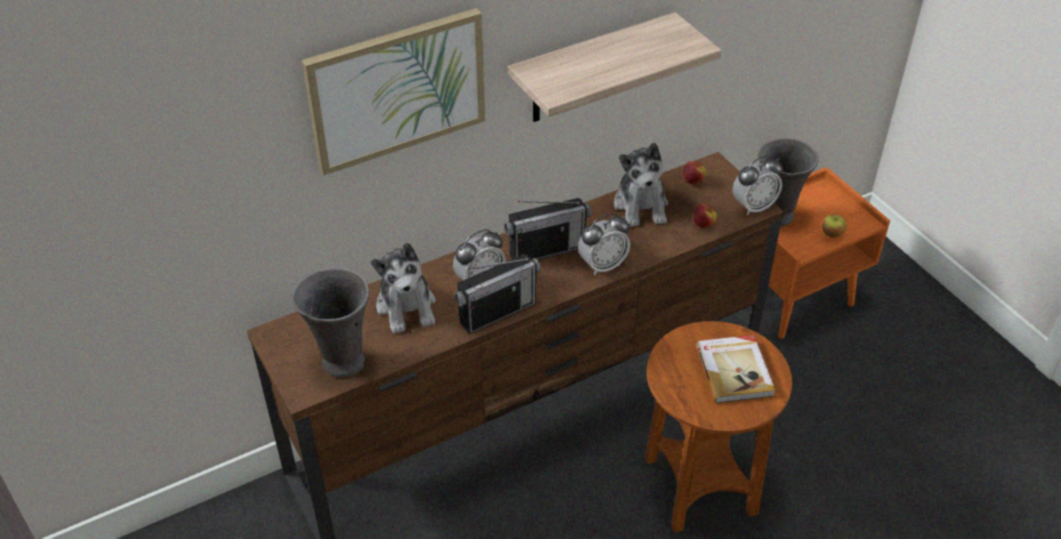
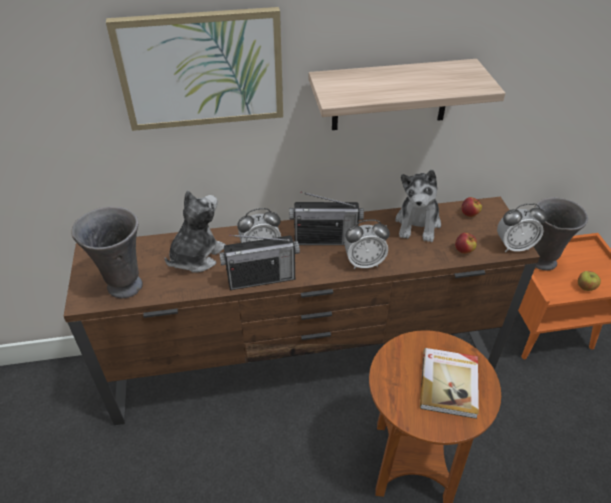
camera: 20 degrees right, 0 degrees up
plush toy [371,243,436,334] -> plush toy turned 150 degrees counterclockwise [165,190,226,273]

